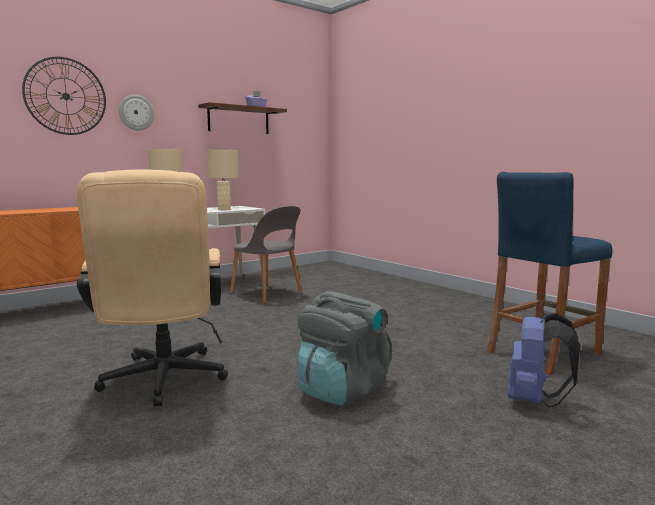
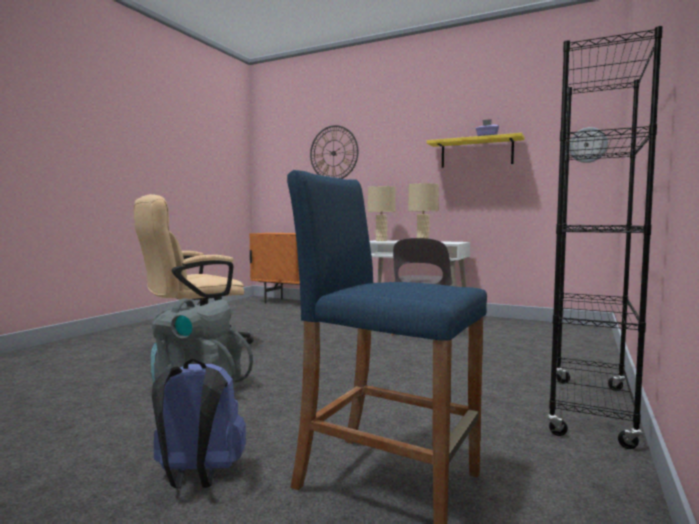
camera: 65 degrees right, 5 degrees down
wall clock [119,95,154,130] -> wall clock moved to [570,127,608,163]
brown shelf [198,102,287,134] -> yellow shelf [427,133,525,168]
none -> black bookcase [546,26,663,449]

